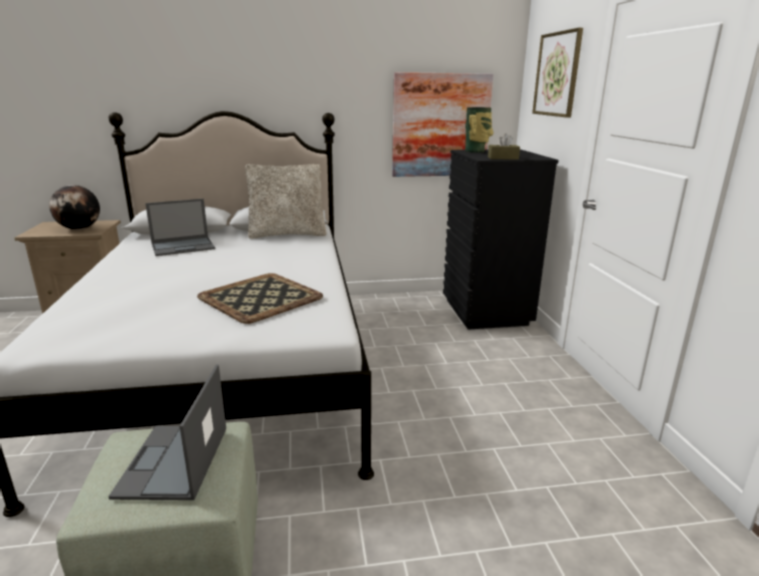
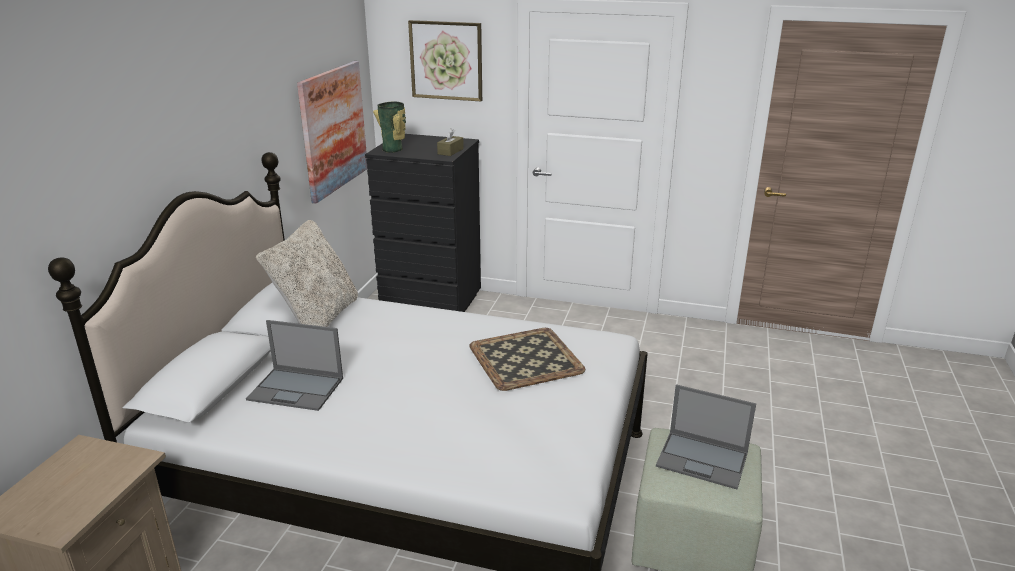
camera: 65 degrees left, 5 degrees up
globe [49,185,100,230] -> none
laptop [145,199,215,256] -> laptop turned 105 degrees clockwise [246,320,343,411]

